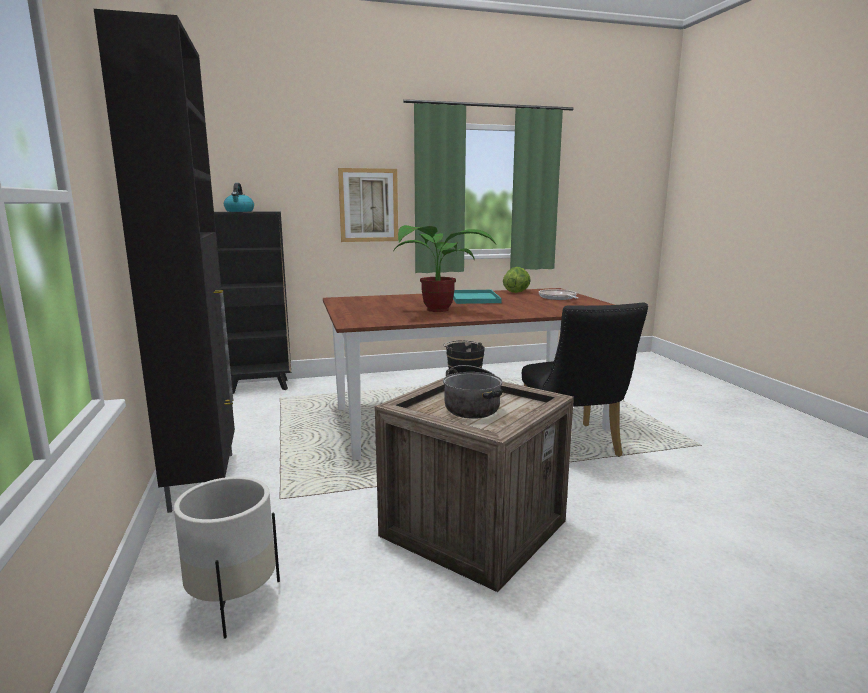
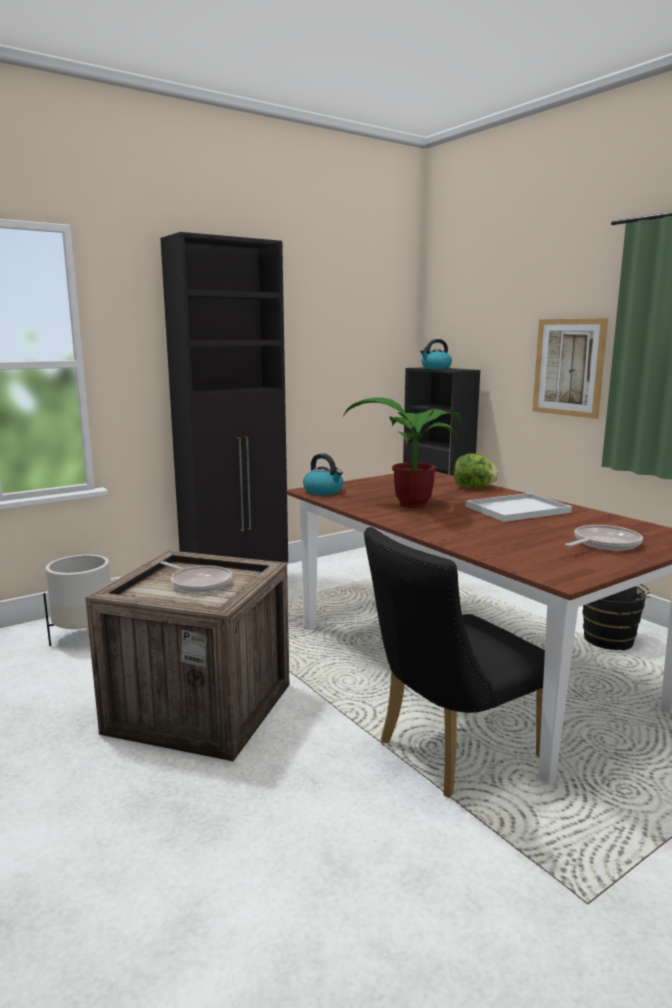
camera: 70 degrees right, 0 degrees up
cooking pot [443,365,502,419] -> frying pan [160,561,232,593]
turquoise tray [453,290,502,304] -> white tray [465,493,572,522]
lettuce [503,267,531,293] -> lettuce moved to [454,453,499,488]
none -> kettle [303,453,343,495]

